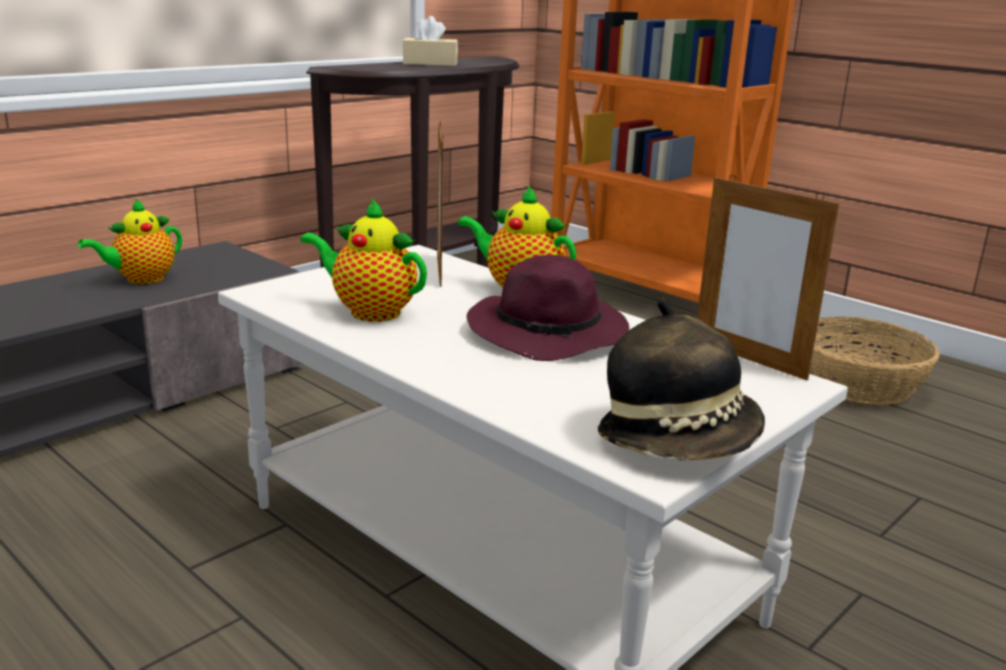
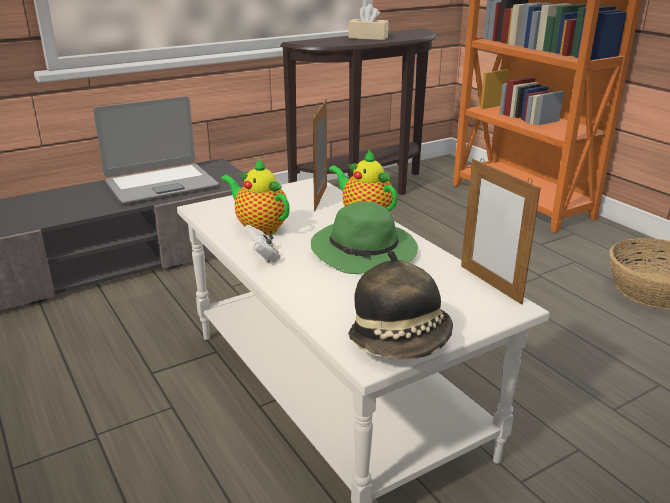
camera: 15 degrees right, 5 degrees up
teapot [78,199,182,284] -> laptop [93,96,219,203]
purple hat [467,255,629,361] -> green hat [311,201,418,274]
none -> white game controller [244,225,280,262]

